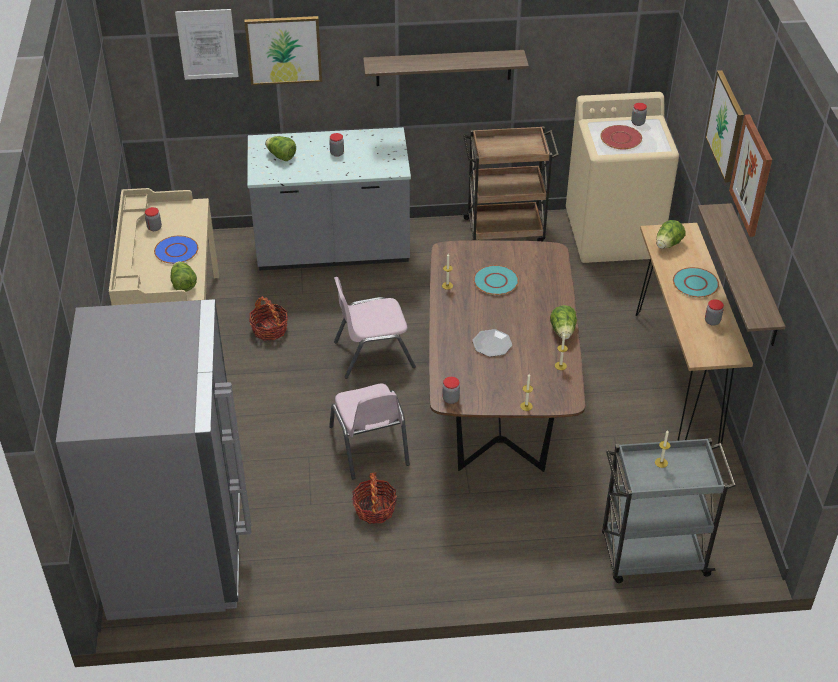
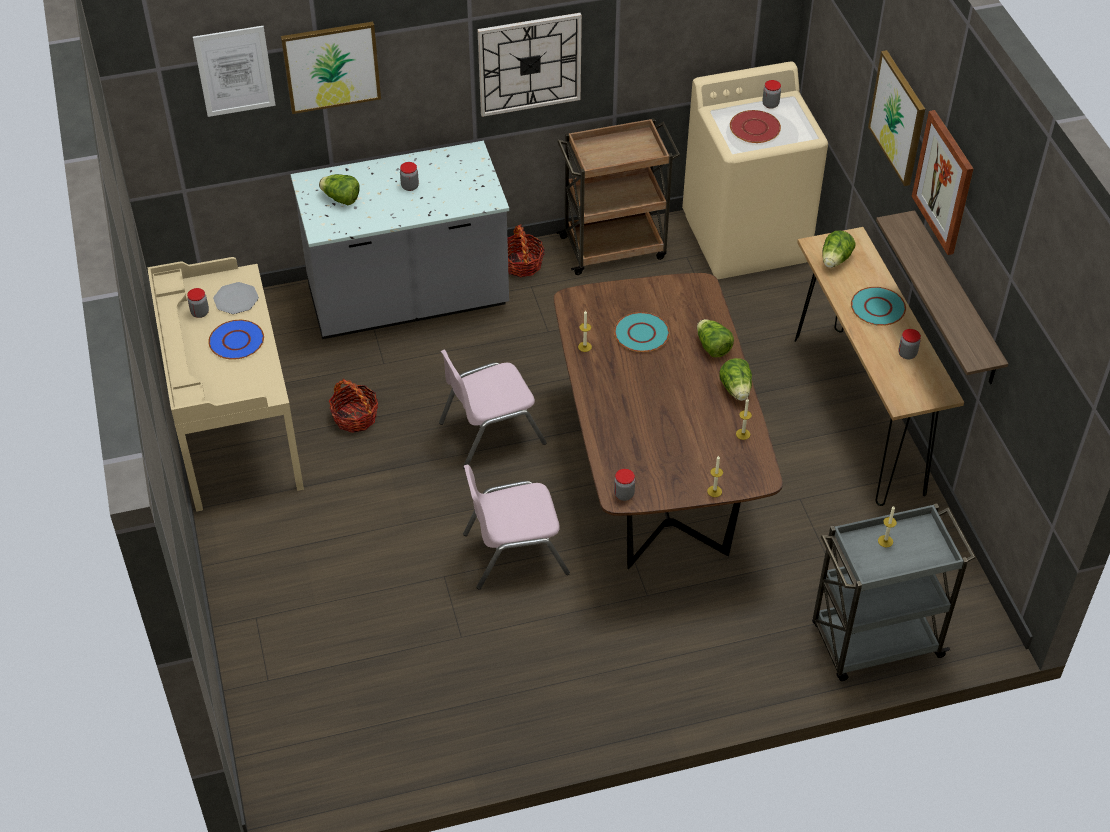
camera: 10 degrees left, 5 degrees up
grey fridge [56,299,252,620] -> none
lettuce [170,261,197,292] -> lettuce moved to [697,319,734,357]
pink chair [329,384,410,480] -> pink chair turned 105 degrees clockwise [463,464,570,590]
basket [352,472,397,524] -> basket moved to [507,224,545,277]
shelf [363,50,529,86] -> wall clock [477,13,582,117]
plate [472,329,512,357] -> plate moved to [213,282,259,314]

